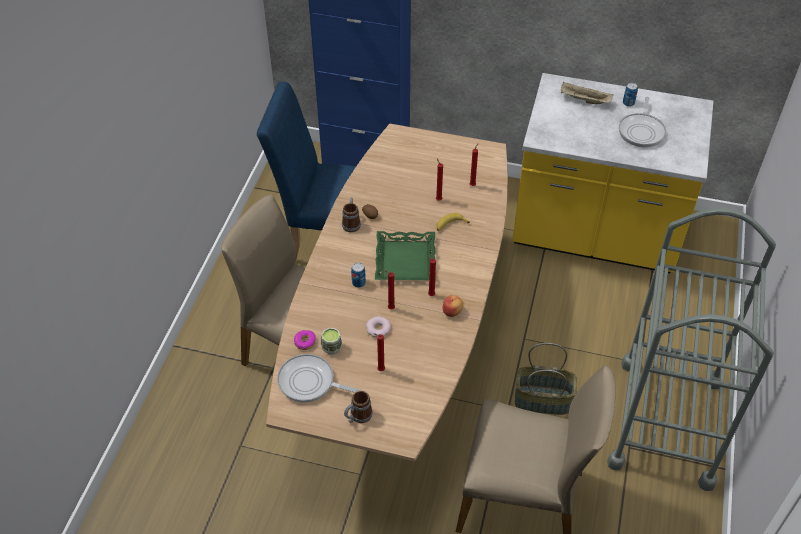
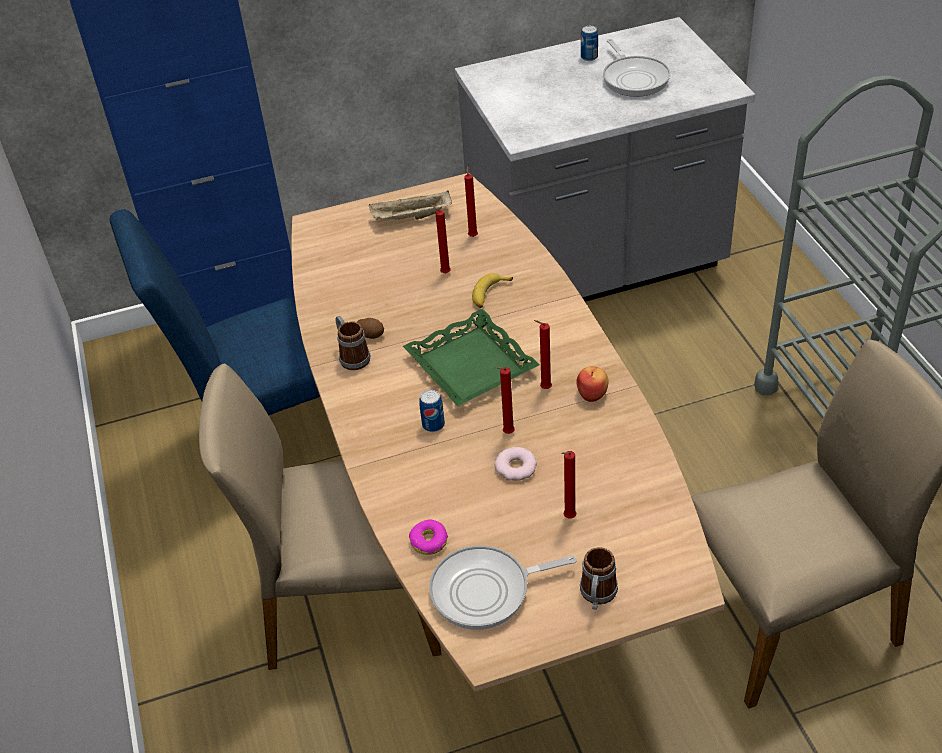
camera: 30 degrees left, 5 degrees down
cup [321,328,343,355] -> none
yellow counter [512,73,714,273] -> grey counter [455,17,755,302]
basket [515,343,577,415] -> none
beige tray [561,82,613,104] -> beige tray moved to [369,190,452,220]

